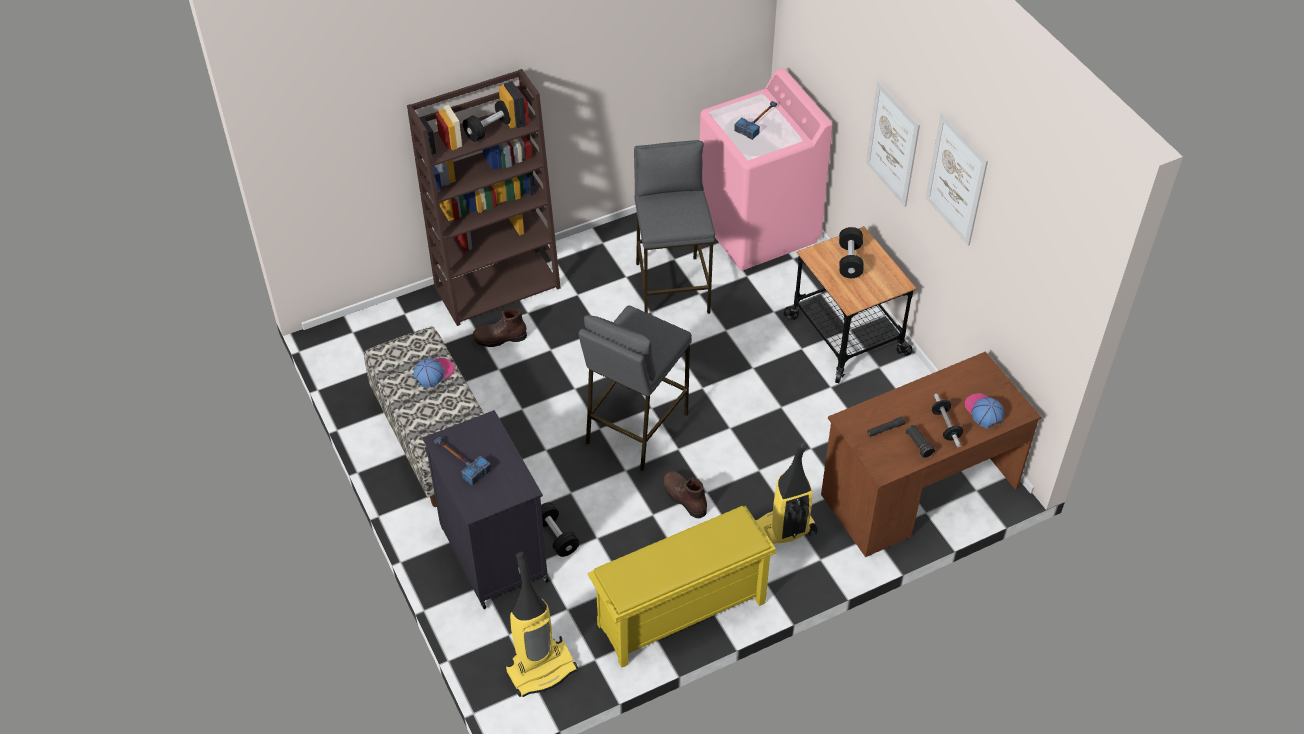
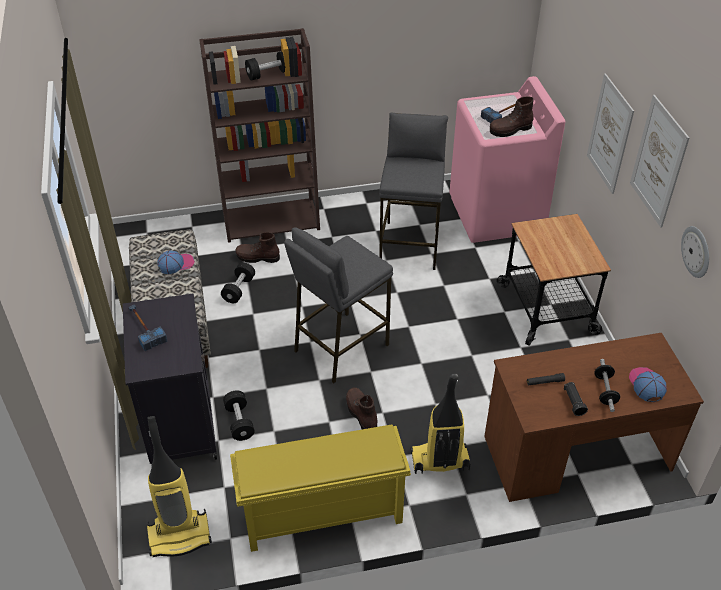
camera: 15 degrees right, 5 degrees down
black dumbbell [839,227,863,278] -> black dumbbell moved to [221,262,255,303]
none -> brown boot [490,97,533,137]
none -> wall clock [681,226,709,278]

